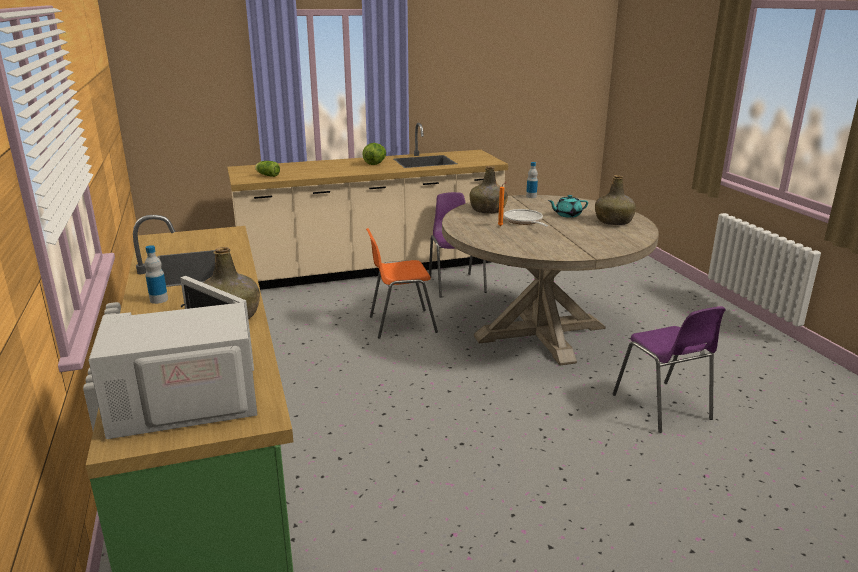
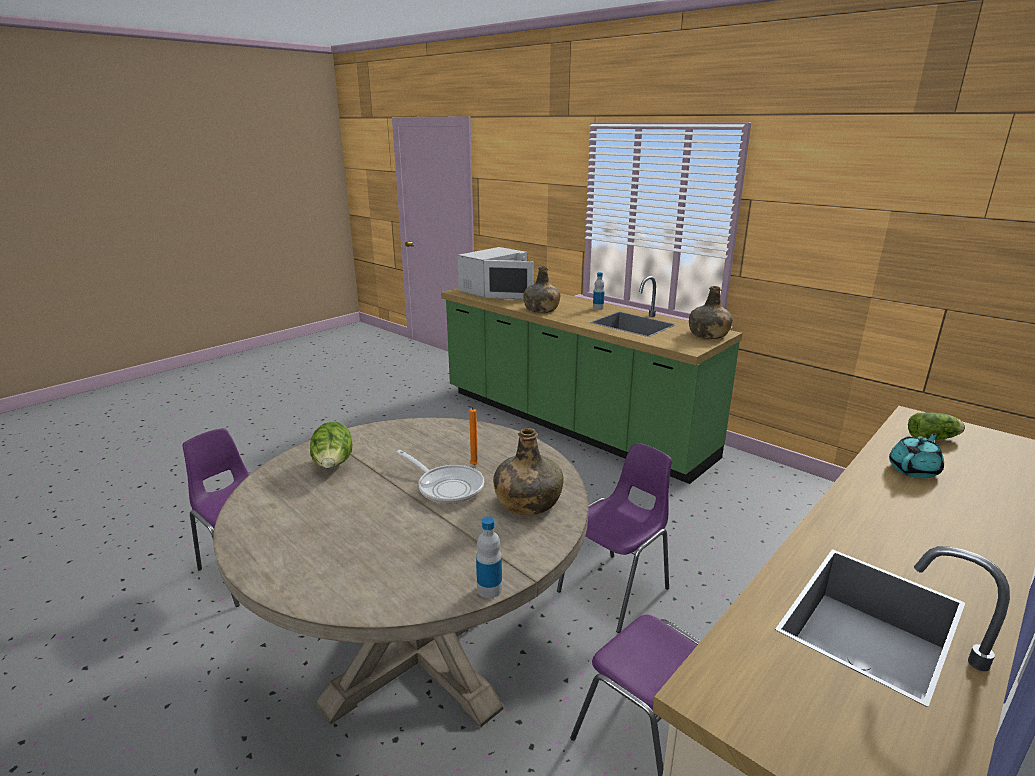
camera: 150 degrees right, 0 degrees up
lettuce [362,143,386,165] -> lettuce moved to [310,422,352,468]
orange chair [366,228,438,339] -> purple chair [557,443,672,633]
turquoise teapot [548,195,588,218] -> turquoise teapot moved to [889,433,944,478]
green bottle [595,175,636,225] -> green bottle moved to [689,286,733,339]

